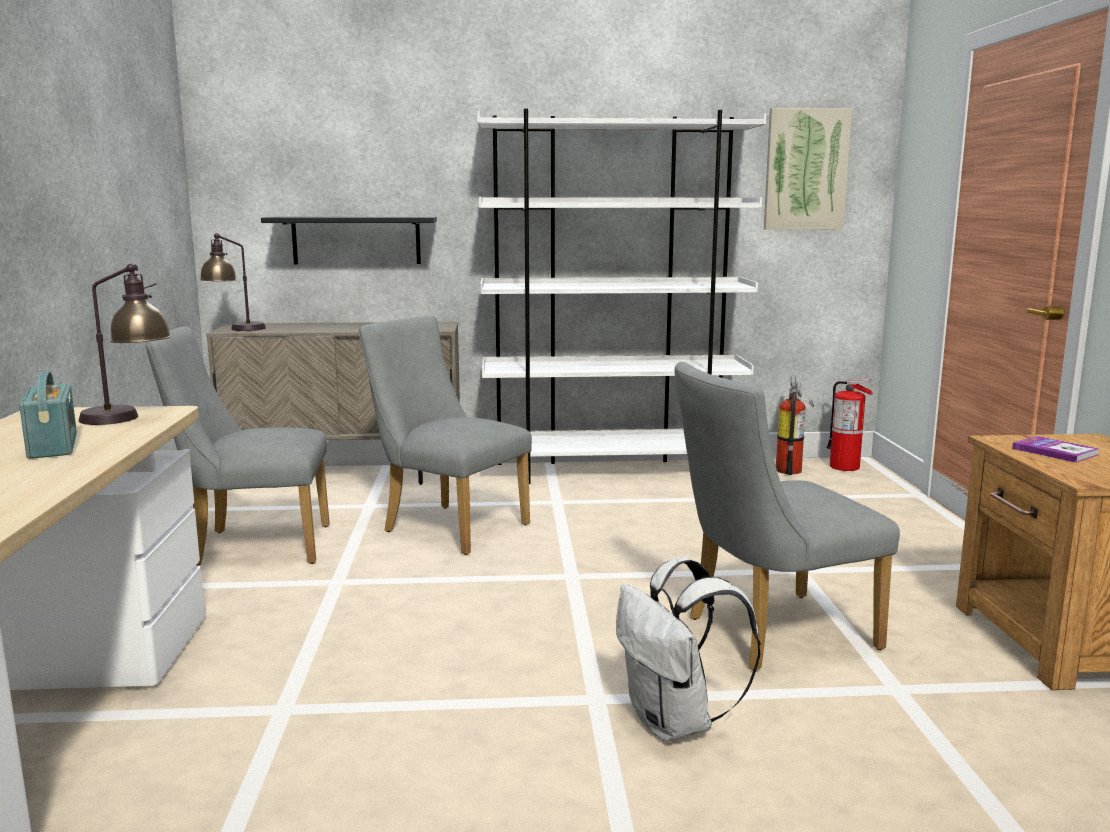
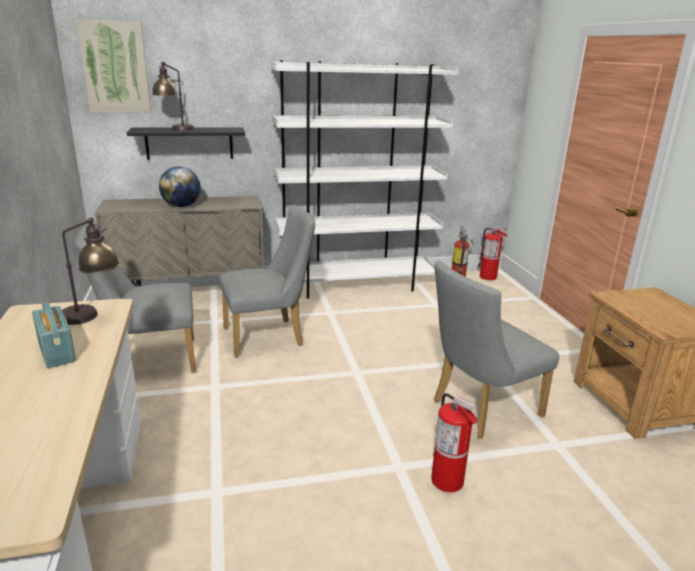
camera: 10 degrees left, 10 degrees up
table lamp [200,233,266,331] -> table lamp moved to [152,62,195,131]
grey chair [358,316,532,555] -> grey chair turned 135 degrees clockwise [219,205,315,357]
white backpack [616,557,761,742] -> fire extinguisher [431,393,478,492]
picture [764,108,852,230] -> picture moved to [77,20,151,113]
book [1012,436,1099,463] -> none
none -> globe [159,166,201,207]

